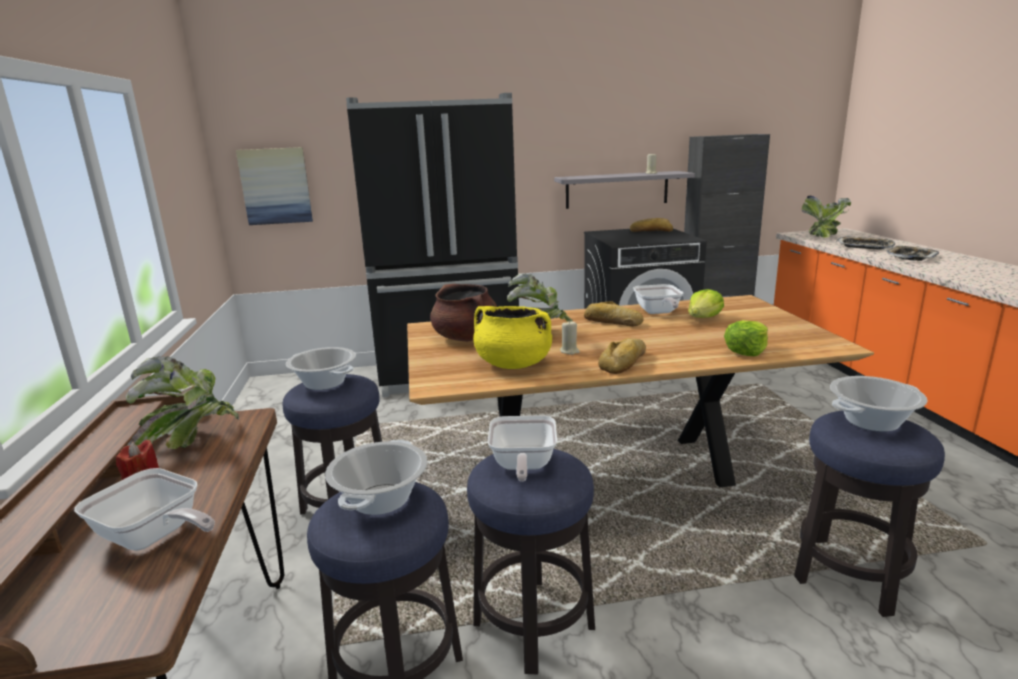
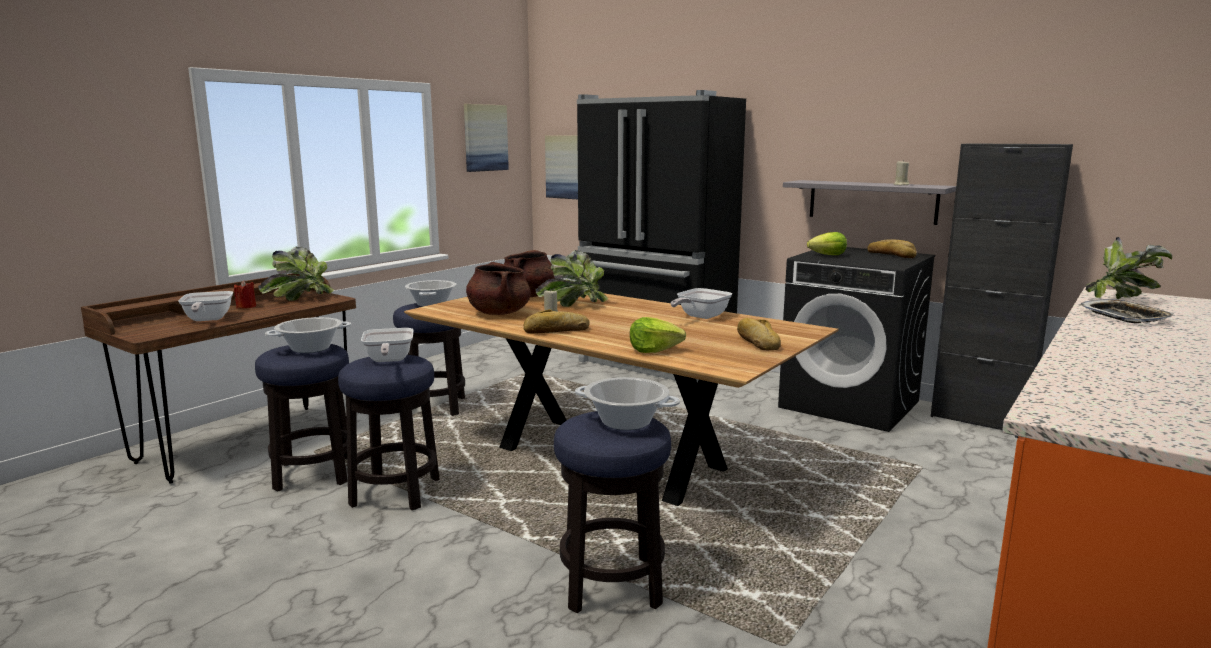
camera: 45 degrees right, 5 degrees down
yellow cooking pot [473,306,552,369] -> brown cooking pot [466,262,531,315]
frying pan [488,415,557,482] -> frying pan turned 60 degrees counterclockwise [361,328,413,362]
bread [584,301,643,327] -> bread moved to [737,318,781,350]
lettuce [688,289,724,318] -> lettuce moved to [807,232,847,255]
tray [887,245,939,261] -> none
none -> picture [464,104,509,172]

